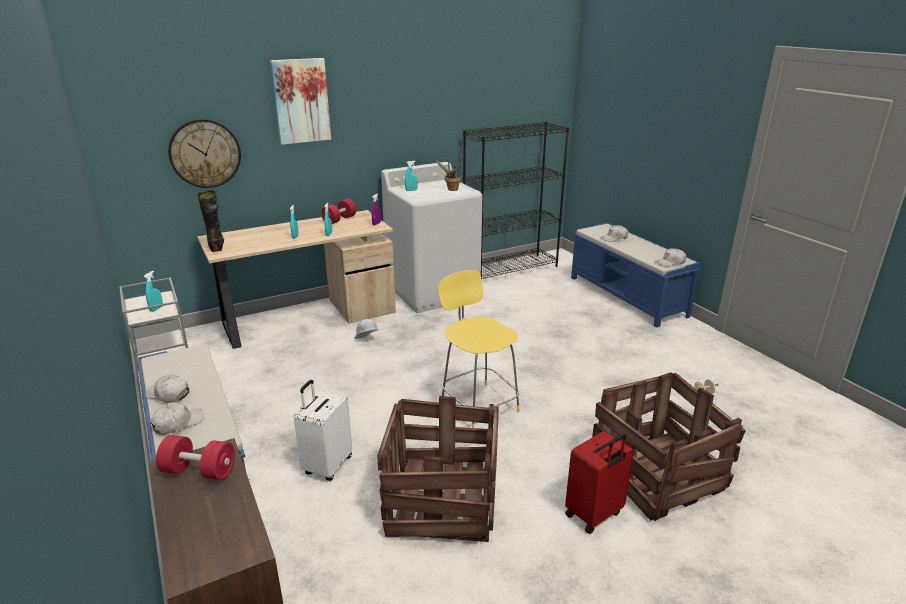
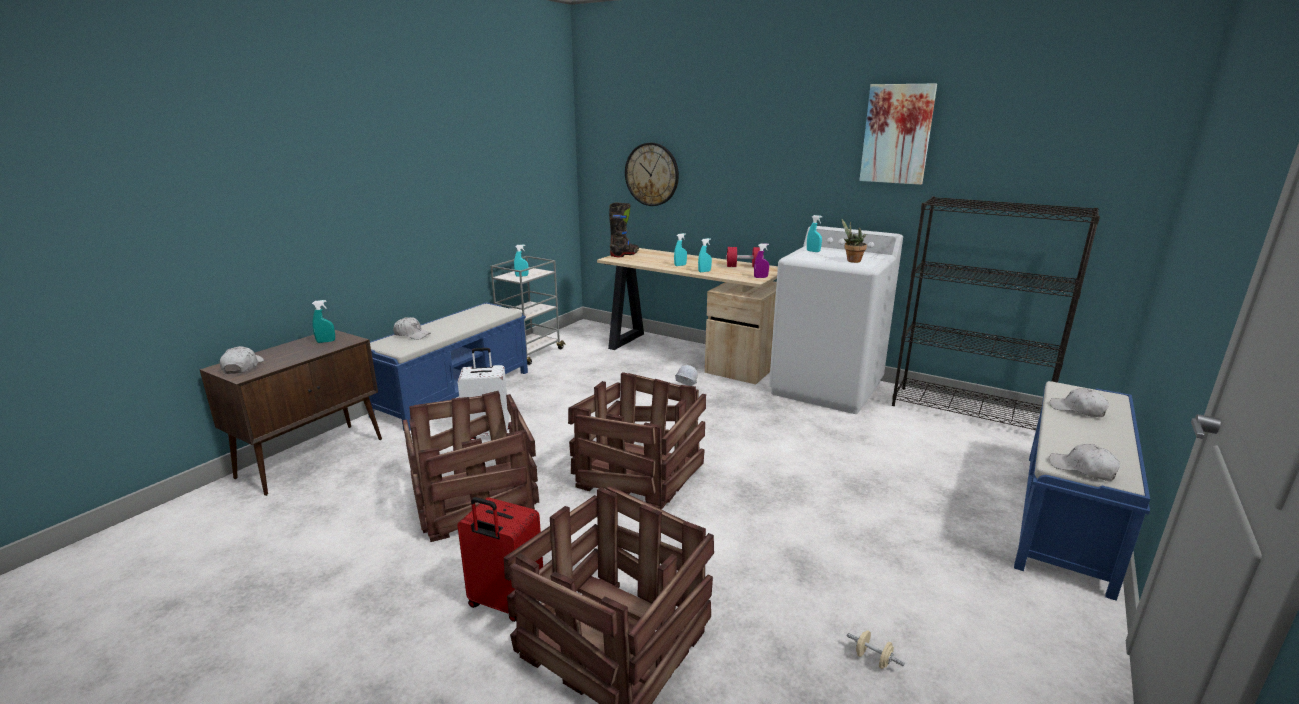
camera: 60 degrees right, 5 degrees down
white cap [145,374,189,402] -> white cap moved to [220,346,264,374]
red dumbbell [156,435,235,480] -> turquoise spray bottle [312,300,335,343]
picture [270,58,331,145] -> picture moved to [859,84,937,185]
yellow stool [438,270,520,428] -> crate [568,372,706,510]

